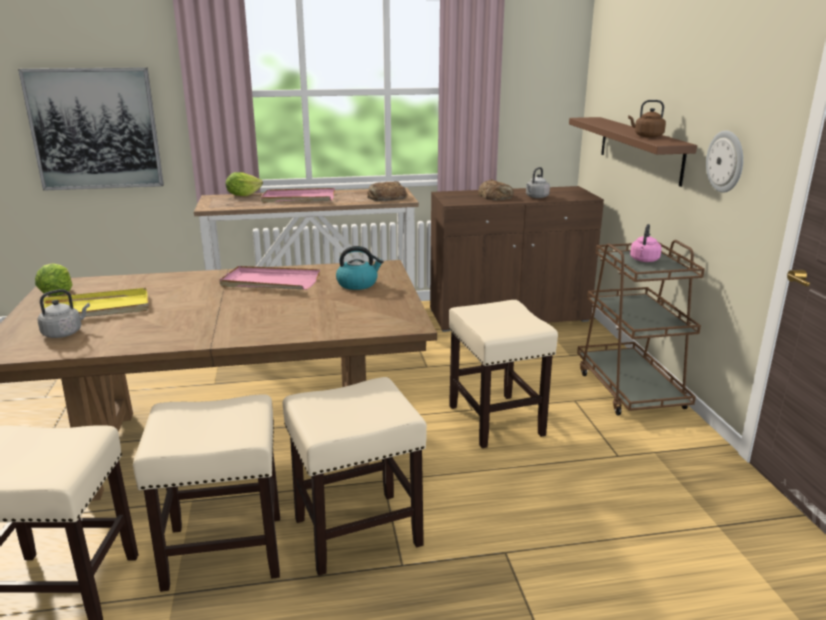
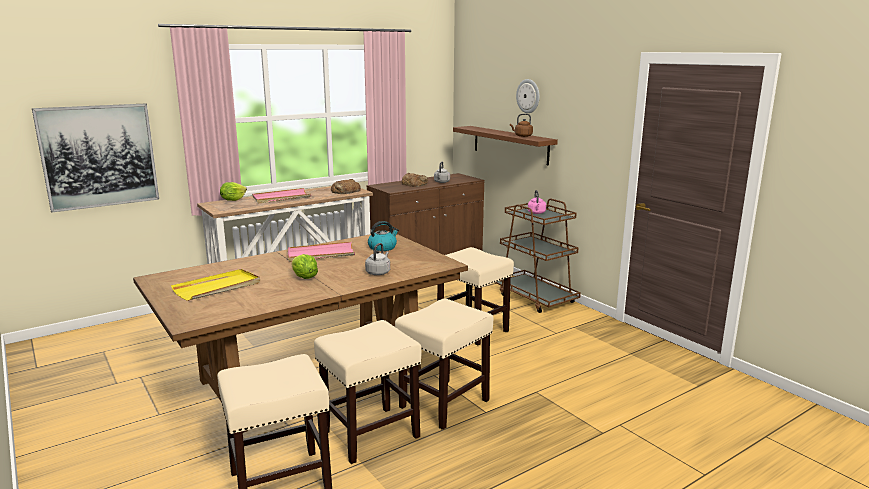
camera: 25 degrees left, 5 degrees down
lettuce [35,263,73,296] -> lettuce moved to [291,254,318,279]
grey kettle [37,289,90,338] -> grey kettle moved to [365,243,390,275]
wall clock [706,131,743,193] -> wall clock moved to [516,79,540,113]

